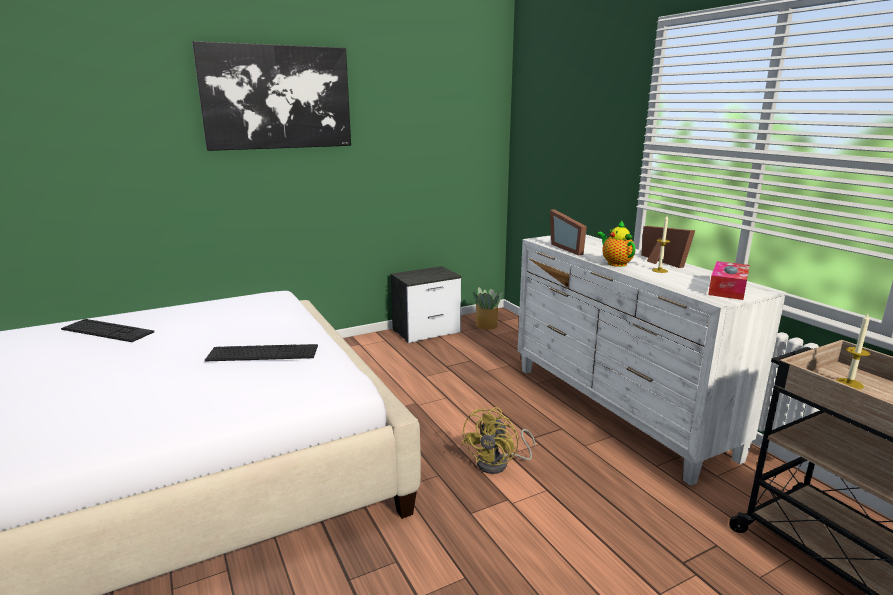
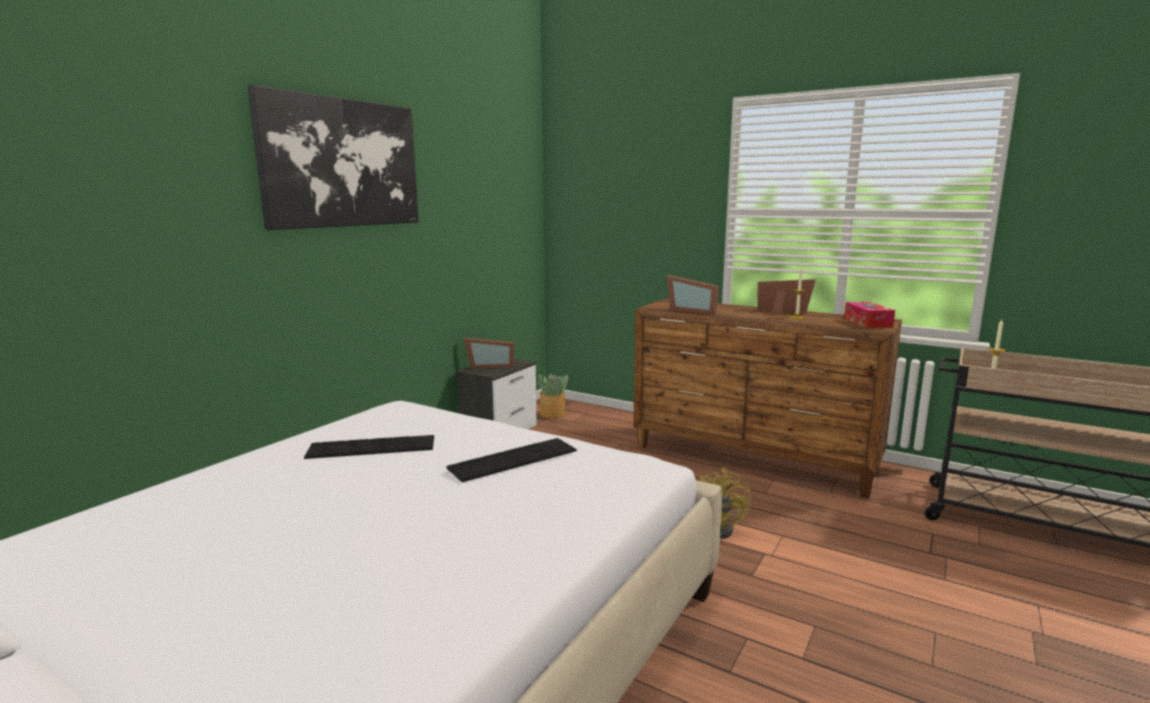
camera: 30 degrees left, 5 degrees down
keyboard [61,319,154,342] -> keyboard moved to [304,435,434,459]
white dresser [518,235,786,486] -> brown dresser [633,299,902,499]
teapot [597,220,635,267] -> none
none -> picture frame [464,338,514,368]

